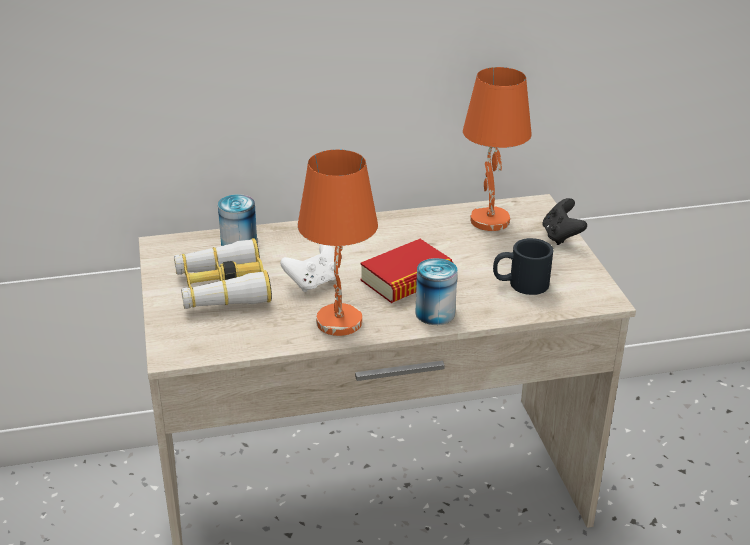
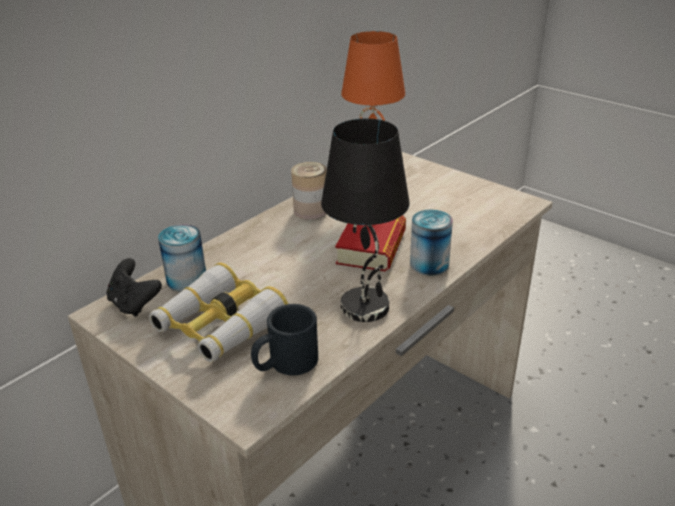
camera: 35 degrees left, 0 degrees up
white game controller [280,244,339,292] -> none
orange table lamp [298,149,378,336] -> black table lamp [321,118,410,322]
black mug [493,238,554,295] -> black mug moved to [251,304,318,375]
black game controller [542,198,587,245] -> black game controller moved to [106,258,162,317]
none -> can [291,162,327,219]

